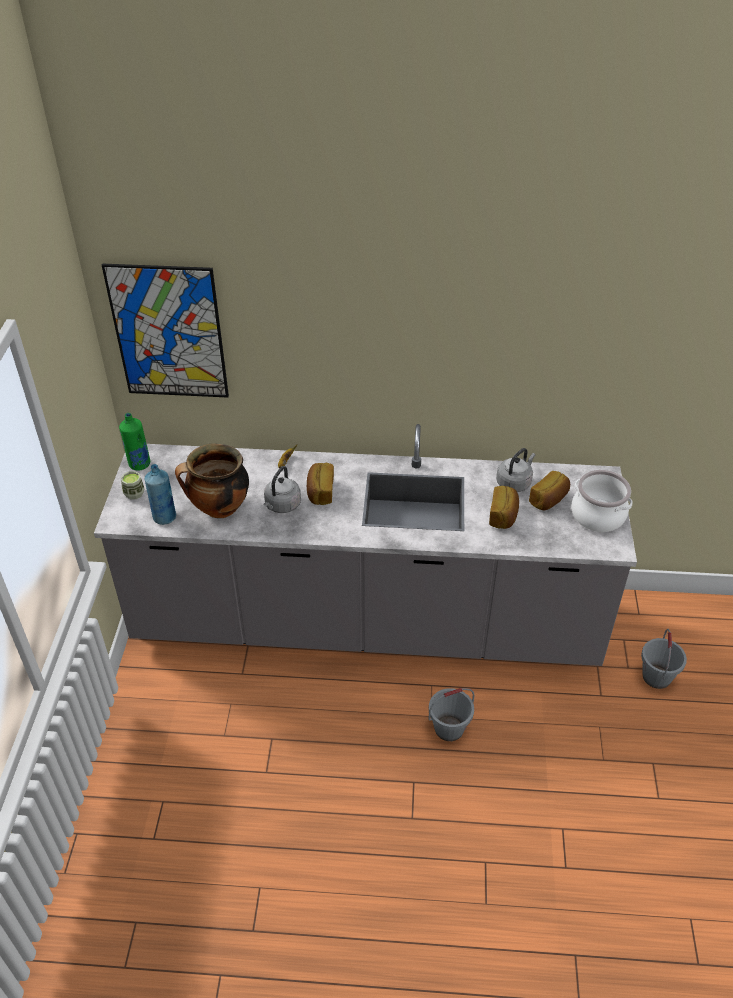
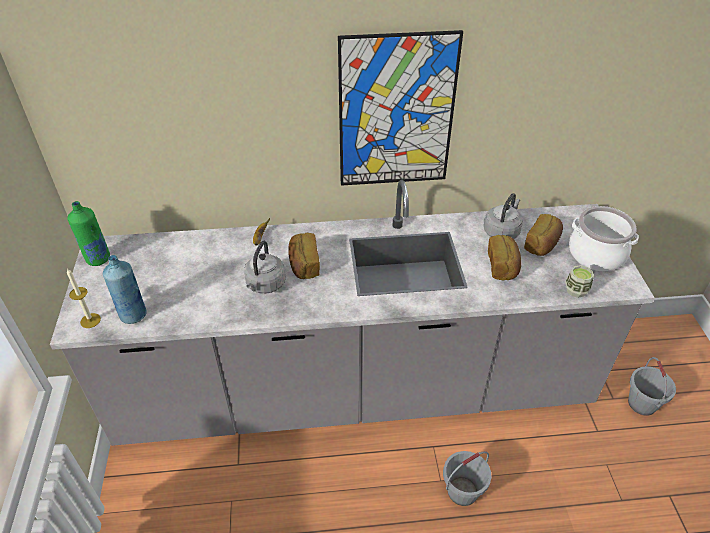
camera: 10 degrees left, 0 degrees up
picture [102,264,229,398] -> picture moved to [338,30,463,186]
cup [121,471,145,500] -> cup moved to [565,265,594,298]
cooking pot [175,443,249,518] -> none
none -> candle [67,268,101,328]

